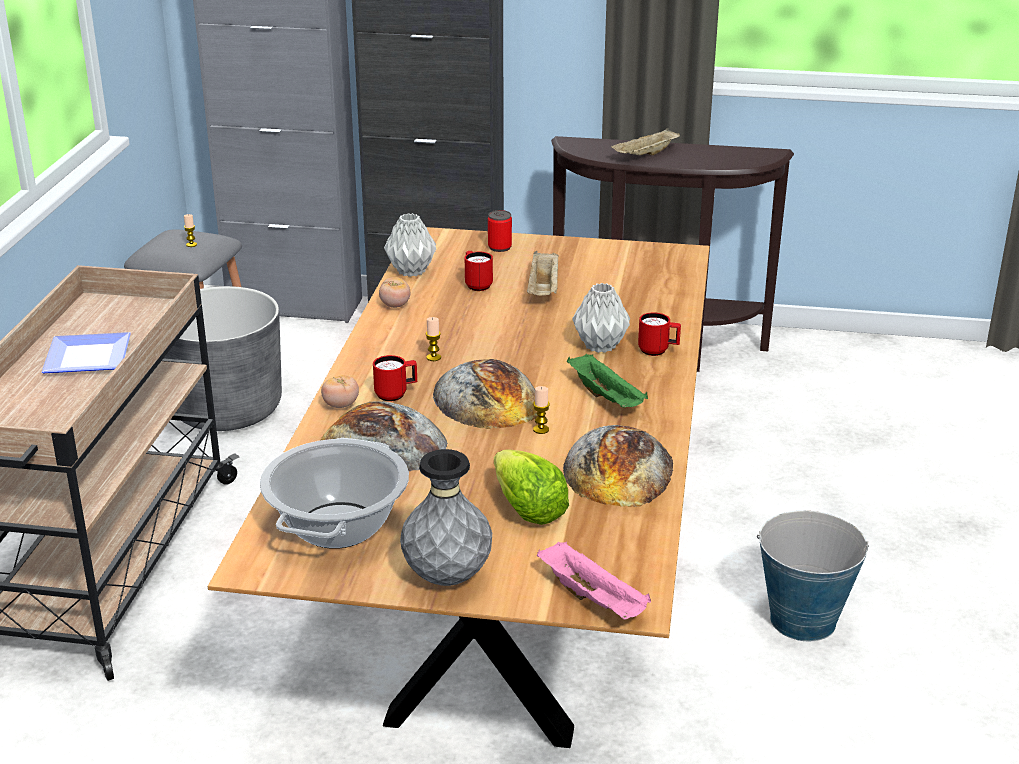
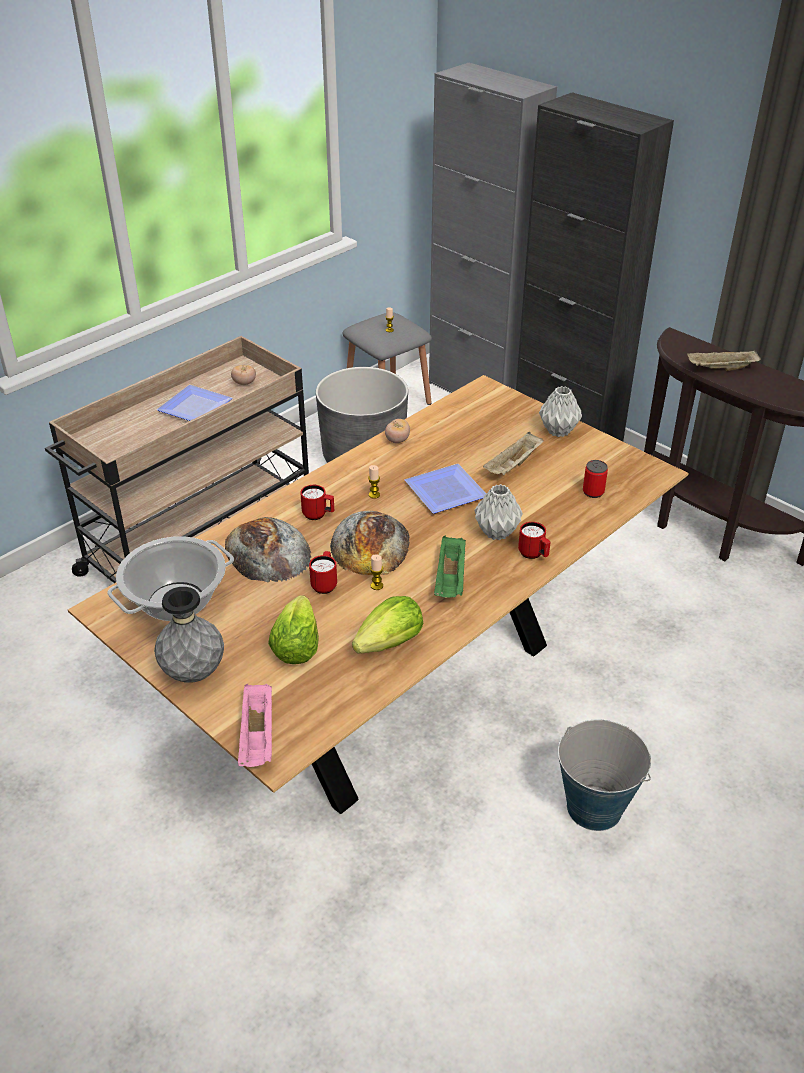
camera: 35 degrees right, 10 degrees up
tomato [321,375,359,408] -> tomato moved to [231,365,256,385]
grey vase [384,213,436,277] -> grey vase moved to [539,386,582,437]
red mug [465,251,493,291] -> red mug moved to [309,551,337,594]
can [488,210,512,252] -> can moved to [583,460,608,498]
bread [563,425,673,507] -> lettuce [352,596,423,654]
none -> plate [405,464,486,514]

